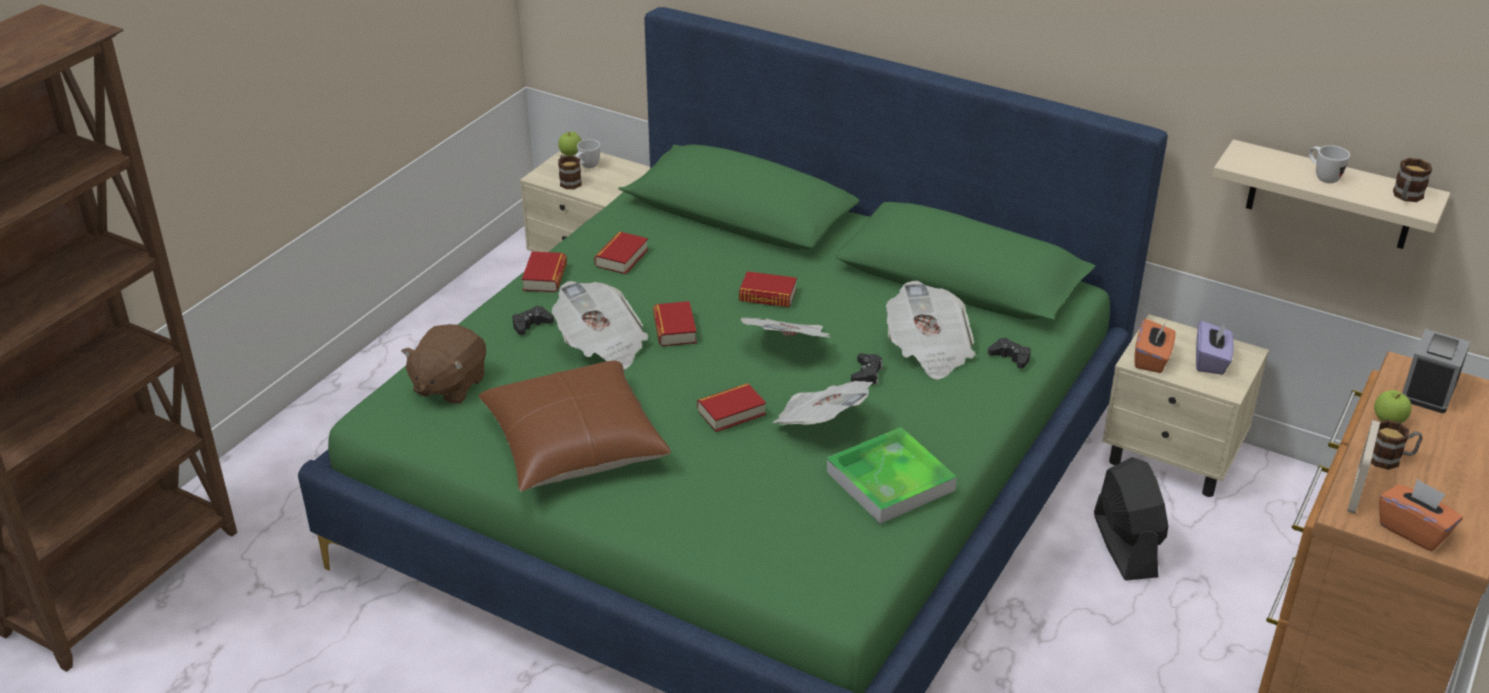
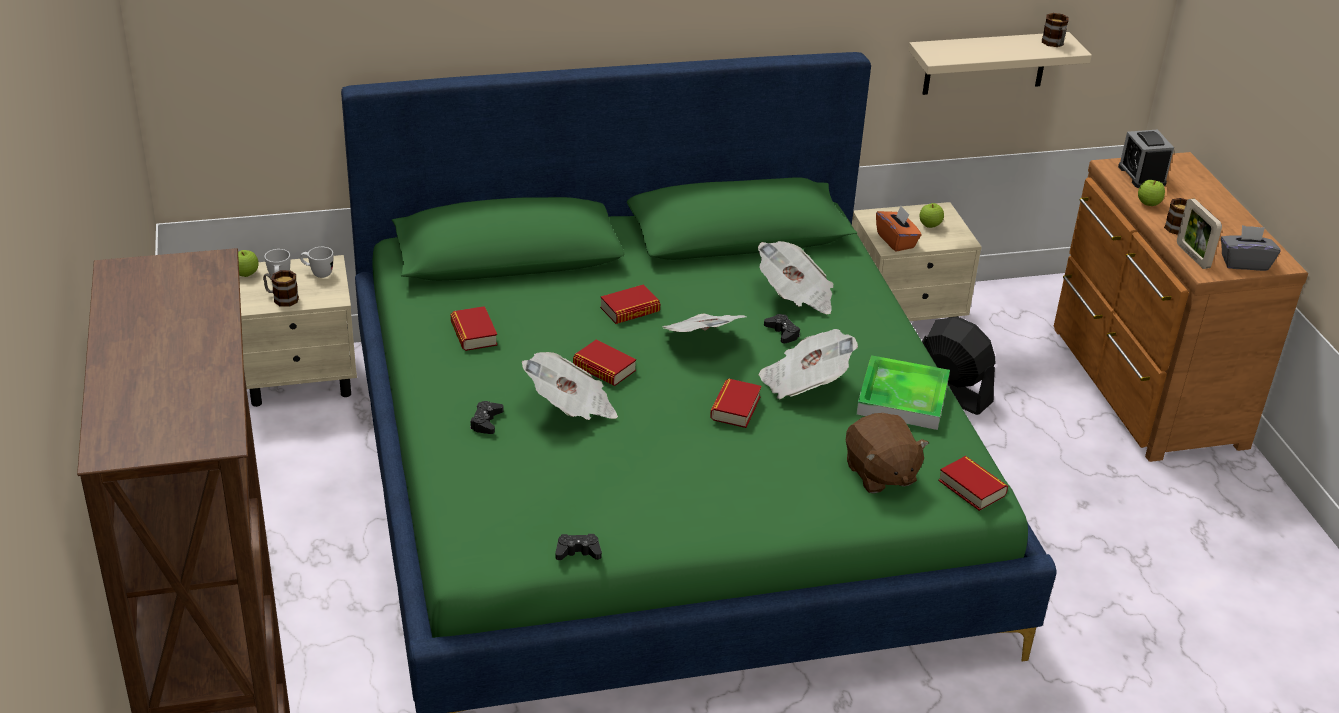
camera: 45 degrees left, 0 degrees up
brown plush toy [401,324,486,404] -> brown plush toy moved to [846,413,929,494]
brown pillow [478,360,671,492] -> none
book [522,252,567,292] -> book moved to [938,456,1008,511]
black game controller [988,338,1031,369] -> black game controller moved to [555,534,602,560]
purple tissue box [1196,321,1234,375] -> apple [919,203,944,228]
white mug [1309,145,1350,183] -> white mug moved to [300,247,333,278]
orange tissue box [1379,479,1463,551] -> grey tissue box [1221,225,1281,271]

